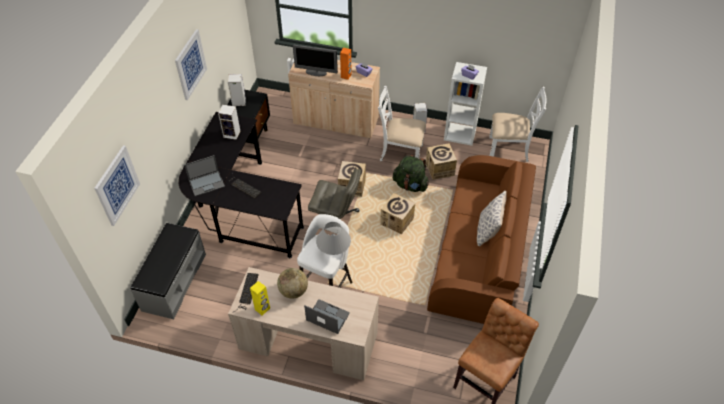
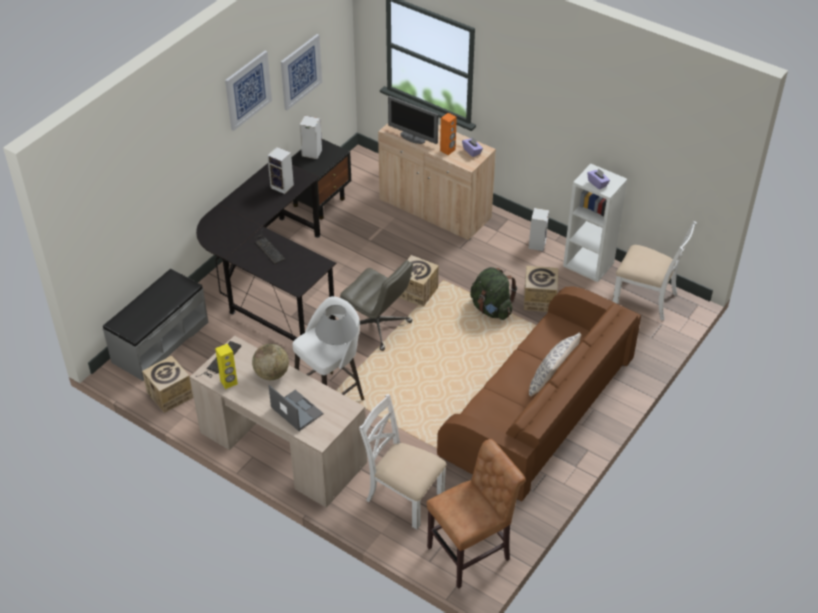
camera: 20 degrees right, 5 degrees down
picture [94,145,140,226] -> picture moved to [281,34,322,110]
laptop [184,155,225,196] -> none
white chair [378,86,426,161] -> white chair moved to [359,394,446,529]
cardboard box [380,193,415,234] -> cardboard box moved to [142,355,194,413]

